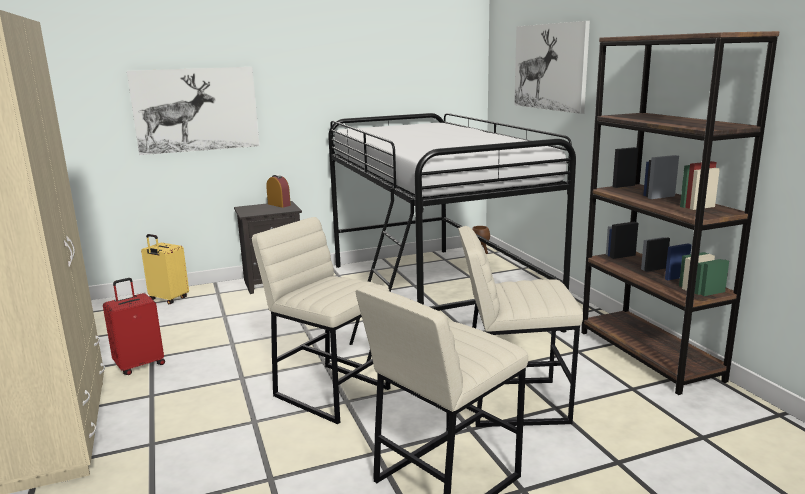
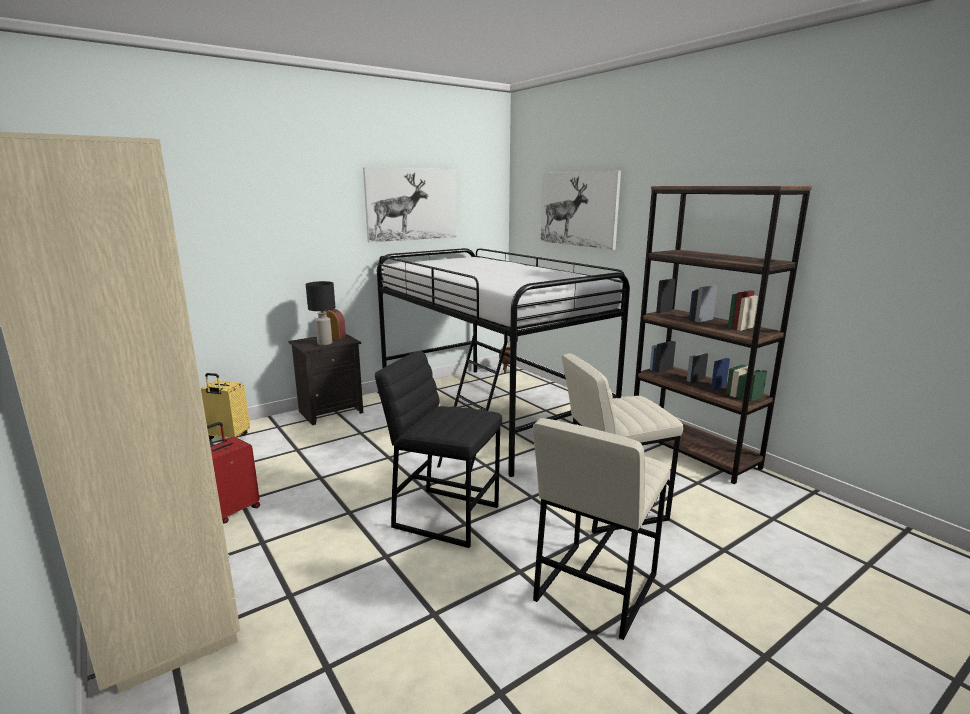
camera: 15 degrees left, 0 degrees up
picture [127,67,260,155] -> picture moved to [363,167,457,243]
beige chair [252,217,390,424] -> black chair [375,351,502,548]
none -> black table lamp [306,281,336,345]

